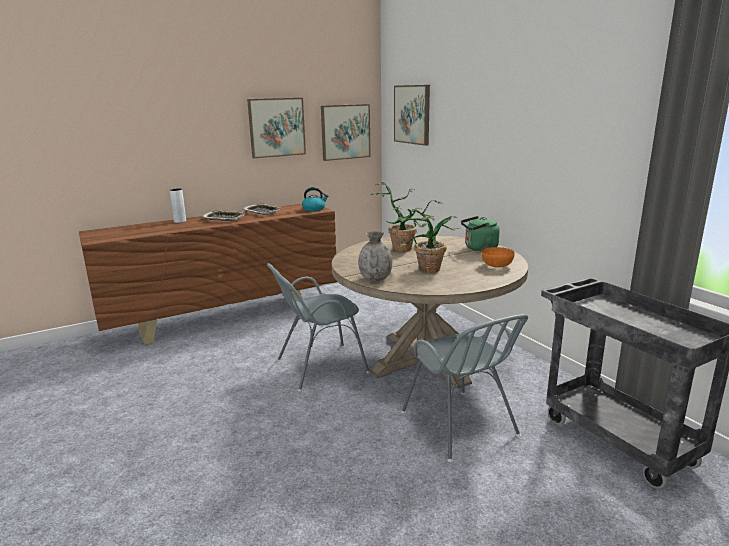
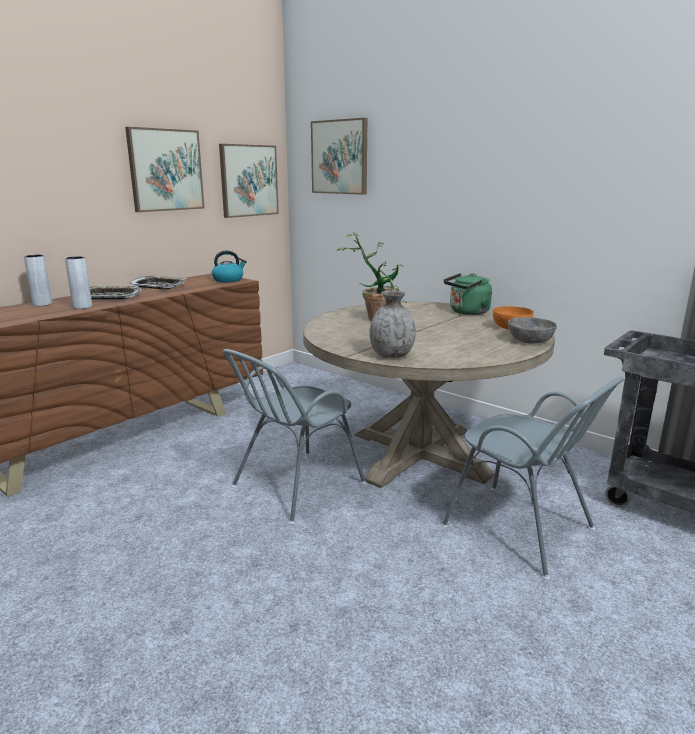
camera: 20 degrees left, 0 degrees up
potted plant [393,200,461,273] -> none
none -> grey vase [65,256,92,309]
none -> grey bowl [508,317,557,344]

